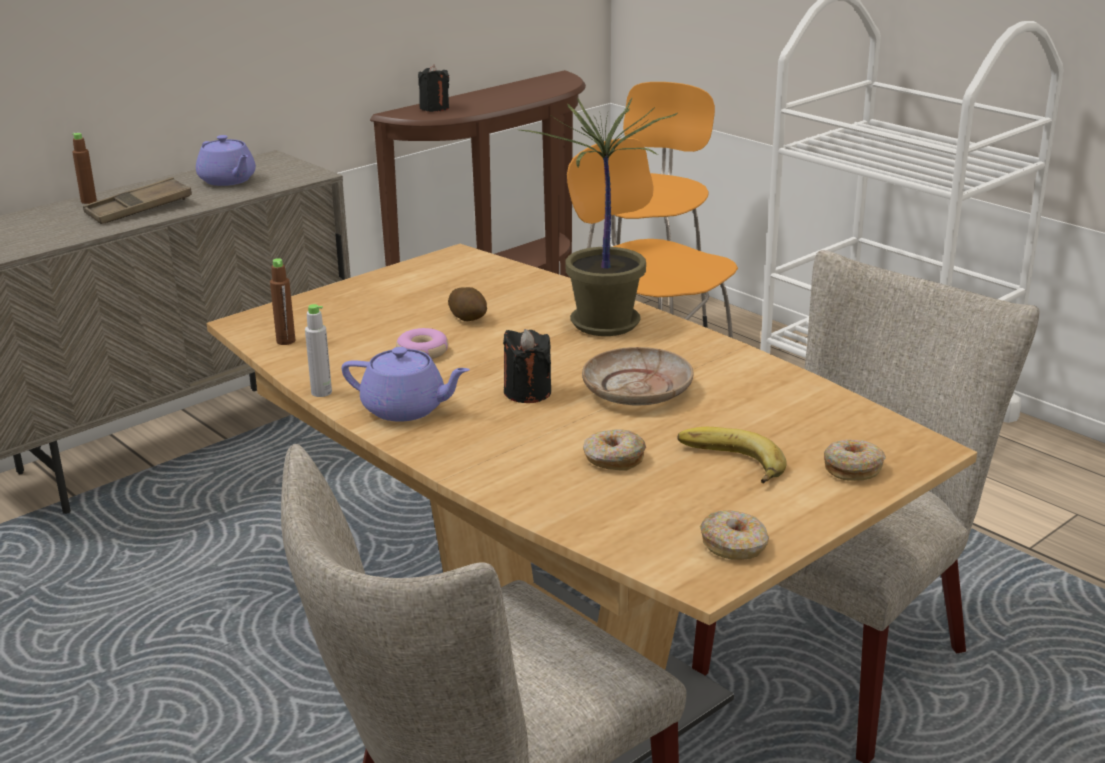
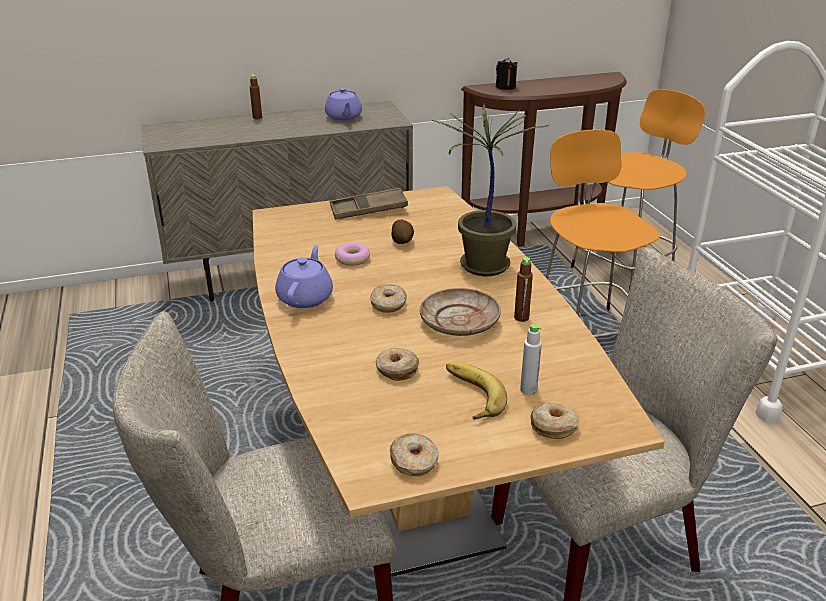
camera: 25 degrees right, 5 degrees up
brown tray [83,177,192,224] -> brown tray moved to [330,188,408,219]
brown bottle [270,258,296,345] -> brown bottle moved to [514,257,533,322]
grey bottle [305,304,332,397] -> grey bottle moved to [520,324,542,395]
purple teapot [342,347,470,422] -> purple teapot turned 120 degrees counterclockwise [275,245,333,308]
black candle [503,329,551,403] -> donut [370,284,407,313]

